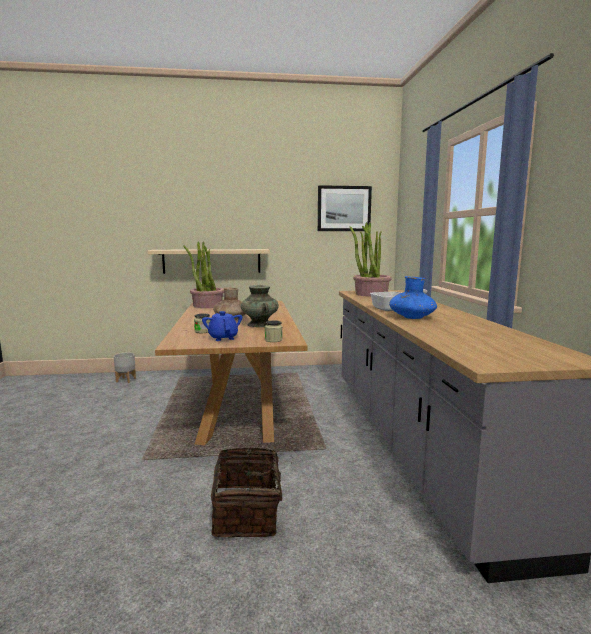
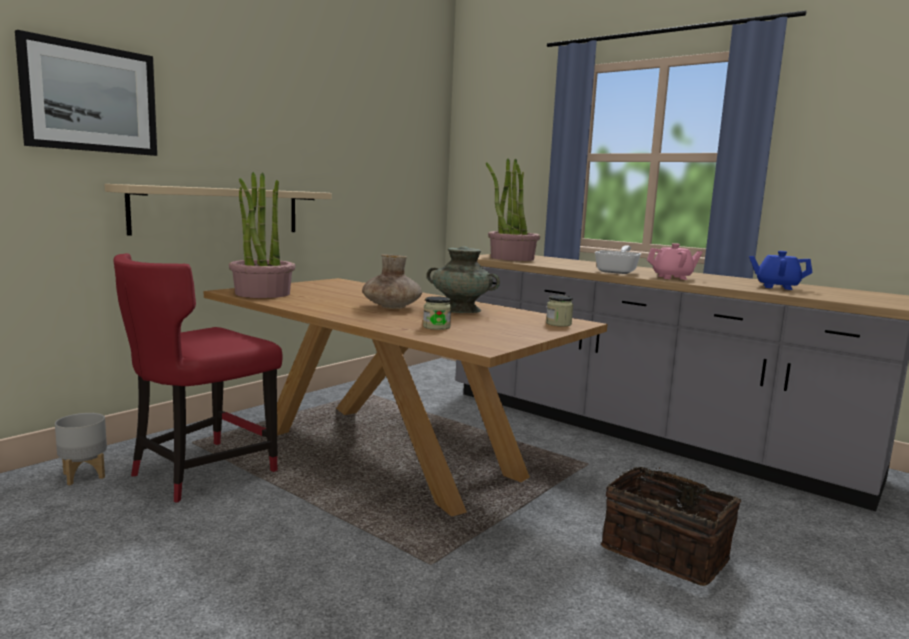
camera: 45 degrees left, 0 degrees up
blue teapot [202,311,242,341] -> blue teapot moved to [749,251,813,290]
picture [318,185,372,231] -> picture moved to [15,30,157,156]
blue vase [389,276,437,319] -> pink teapot [647,243,703,280]
none -> red chair [113,253,283,503]

